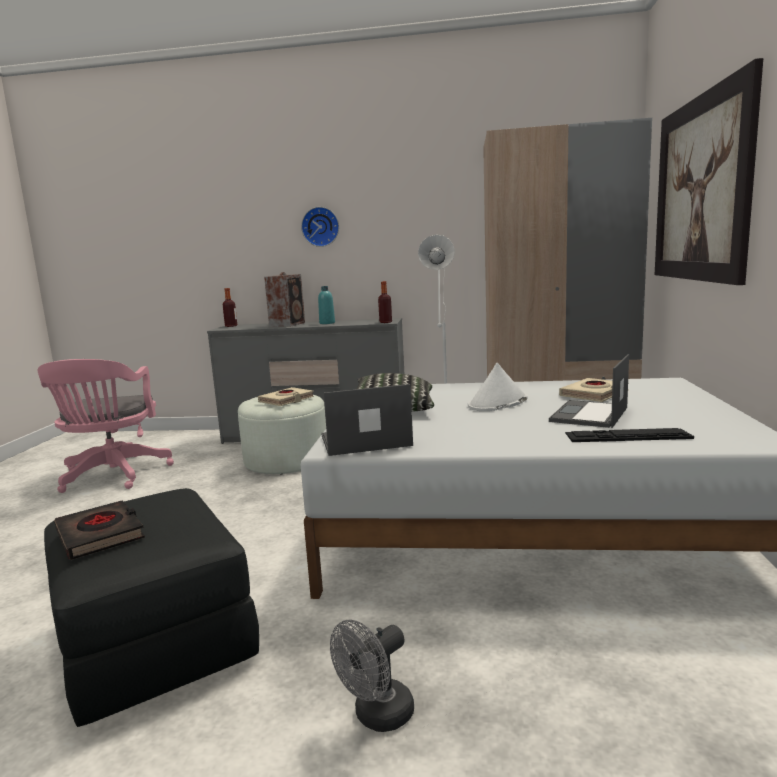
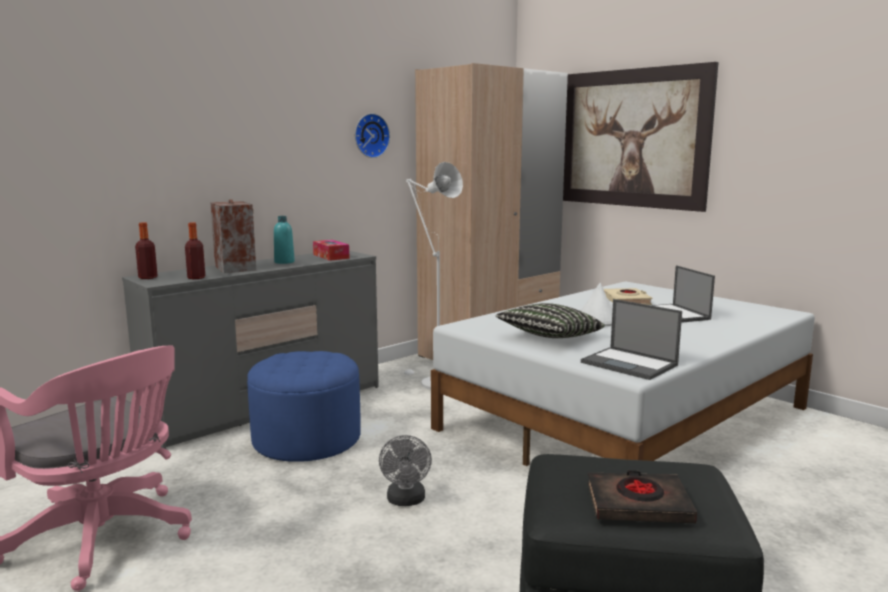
camera: 50 degrees left, 0 degrees up
white ottoman [238,395,326,475] -> blue ottoman [247,351,361,462]
beige book [258,387,314,406] -> none
wall clock [301,207,339,247] -> wall clock moved to [355,113,390,158]
laptop [321,384,413,456] -> laptop turned 75 degrees counterclockwise [581,299,682,380]
grey fan [330,619,414,732] -> grey fan moved to [379,435,432,506]
bottle [378,281,392,323] -> bottle moved to [185,222,205,279]
keyboard [565,428,694,442] -> none
none -> tissue box [313,240,350,261]

